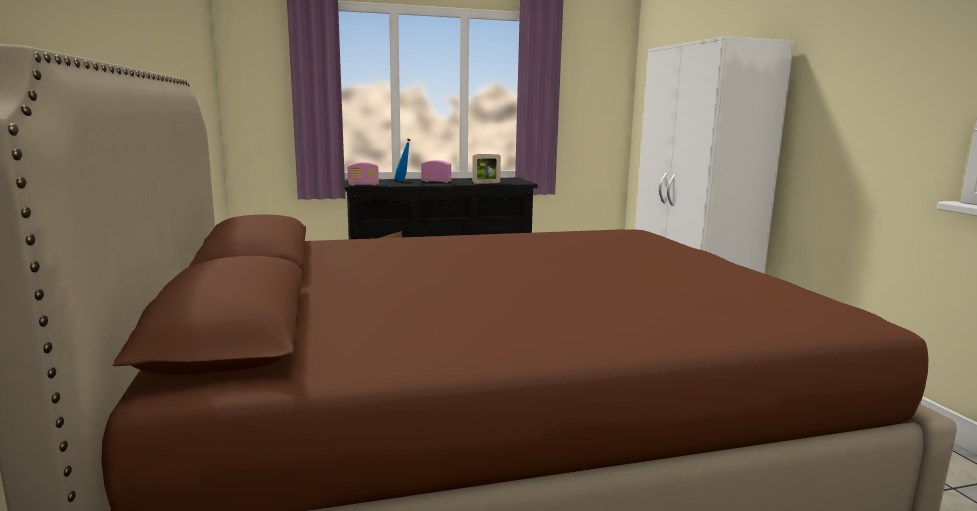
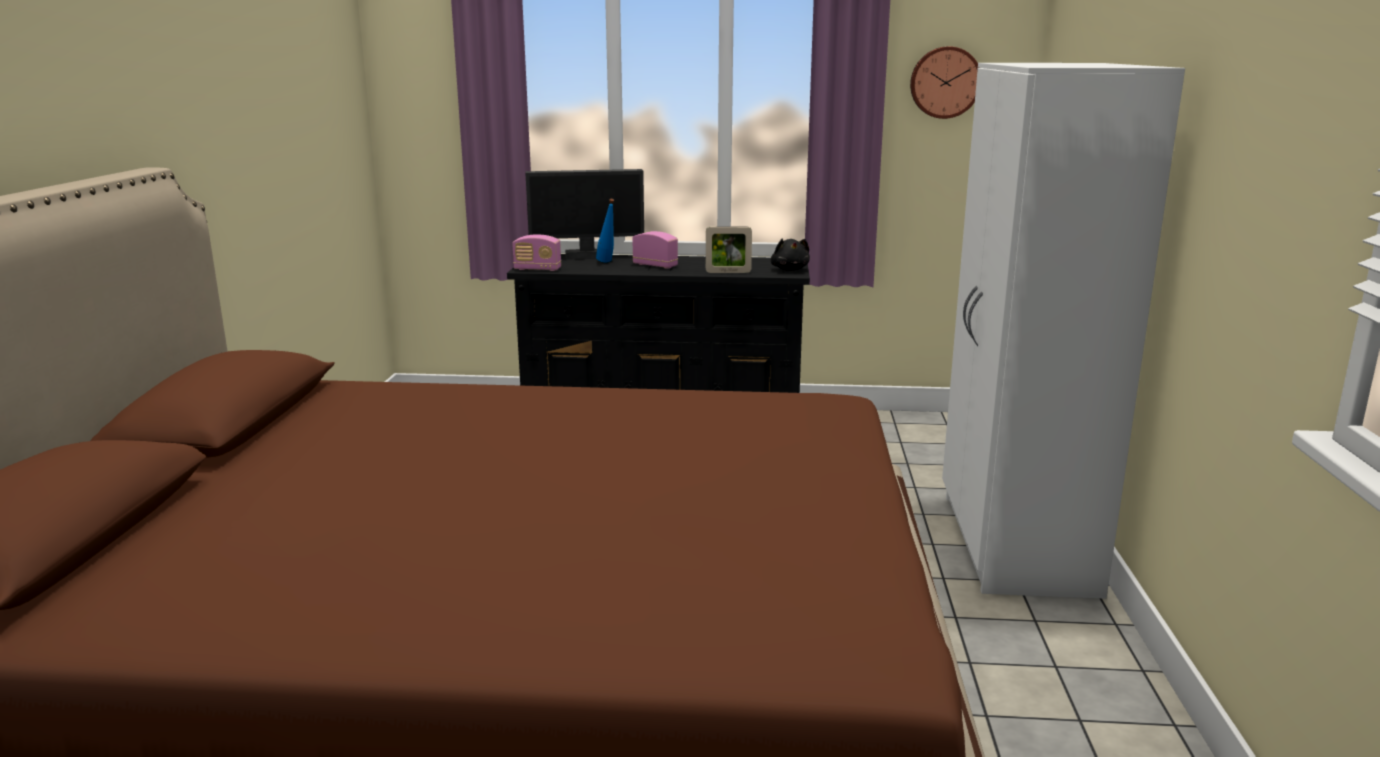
camera: 20 degrees right, 5 degrees up
none -> monitor [525,169,644,260]
none -> black plush toy [771,239,810,271]
none -> wall clock [910,46,978,119]

